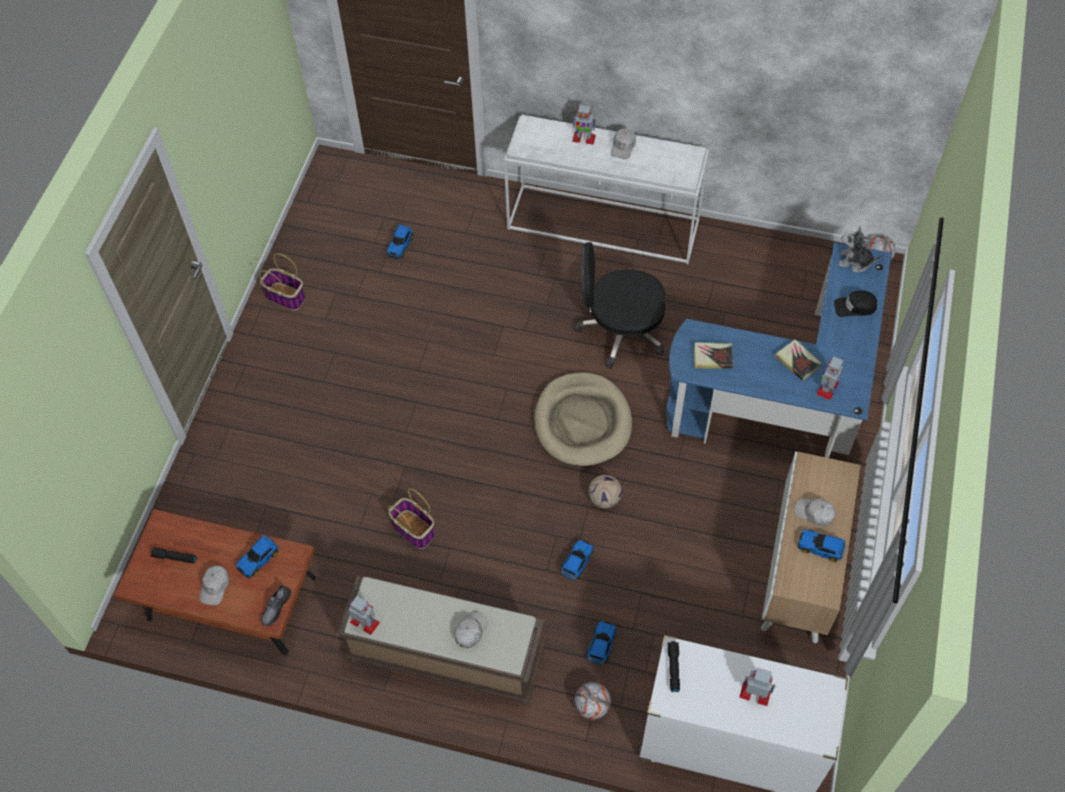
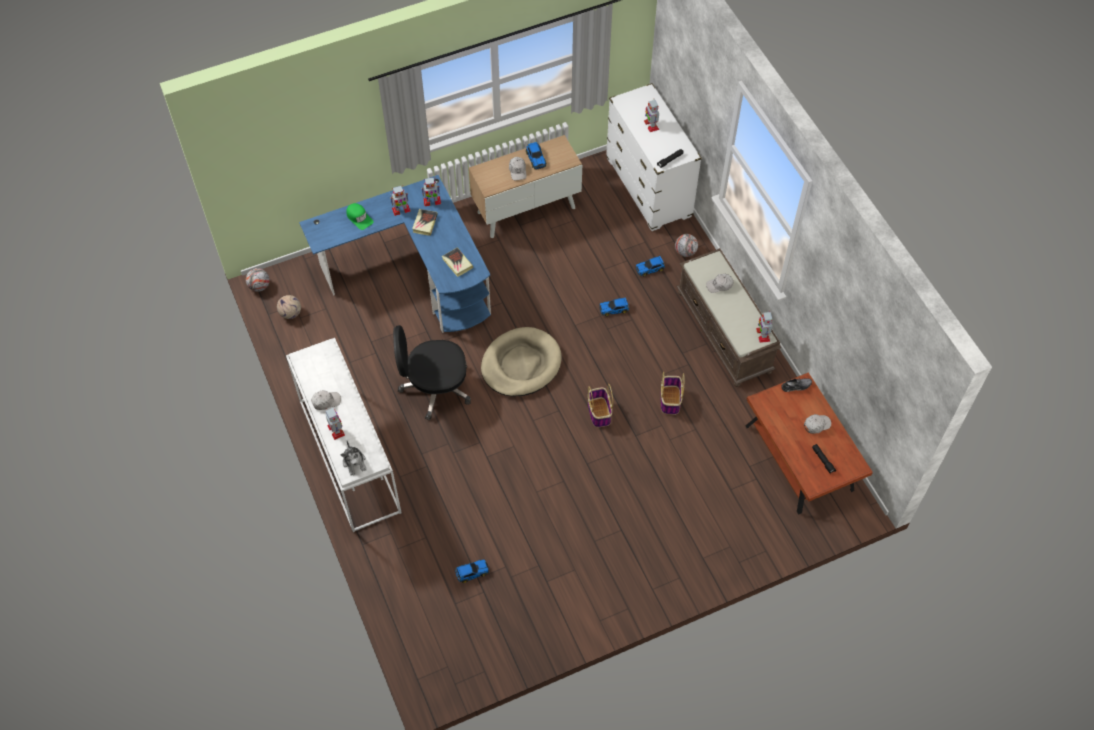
camera: 130 degrees left, 0 degrees up
toy car [236,535,279,578] -> none
basket [259,253,306,310] -> basket moved to [588,384,613,427]
black office chair [574,242,665,369] -> black office chair turned 120 degrees clockwise [393,325,471,420]
football [588,475,622,508] -> football moved to [277,295,301,319]
black cap [834,291,877,317] -> green cap [346,203,374,230]
plush toy [838,226,882,272] -> plush toy moved to [340,441,367,476]
none -> toy robot [390,185,411,216]

